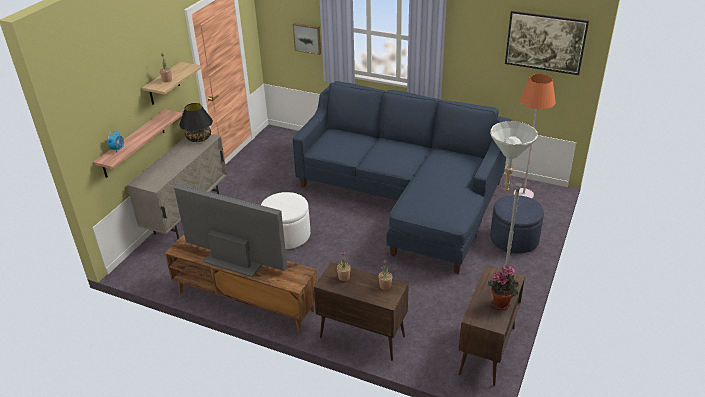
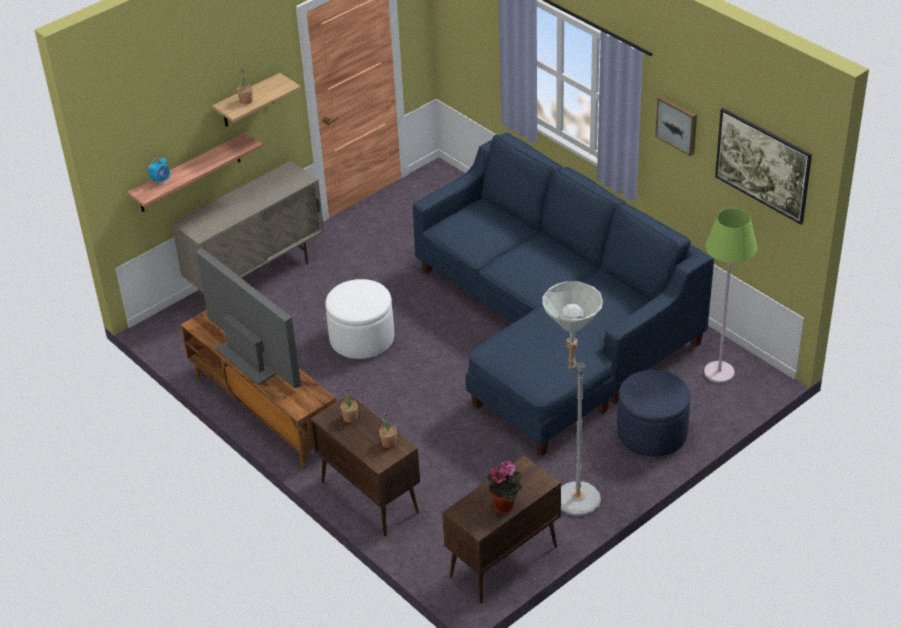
camera: 25 degrees right, 5 degrees up
black table lamp [179,103,213,142] -> none
picture [293,23,321,55] -> picture moved to [655,96,697,156]
orange floor lamp [514,74,556,199] -> green floor lamp [704,208,757,383]

